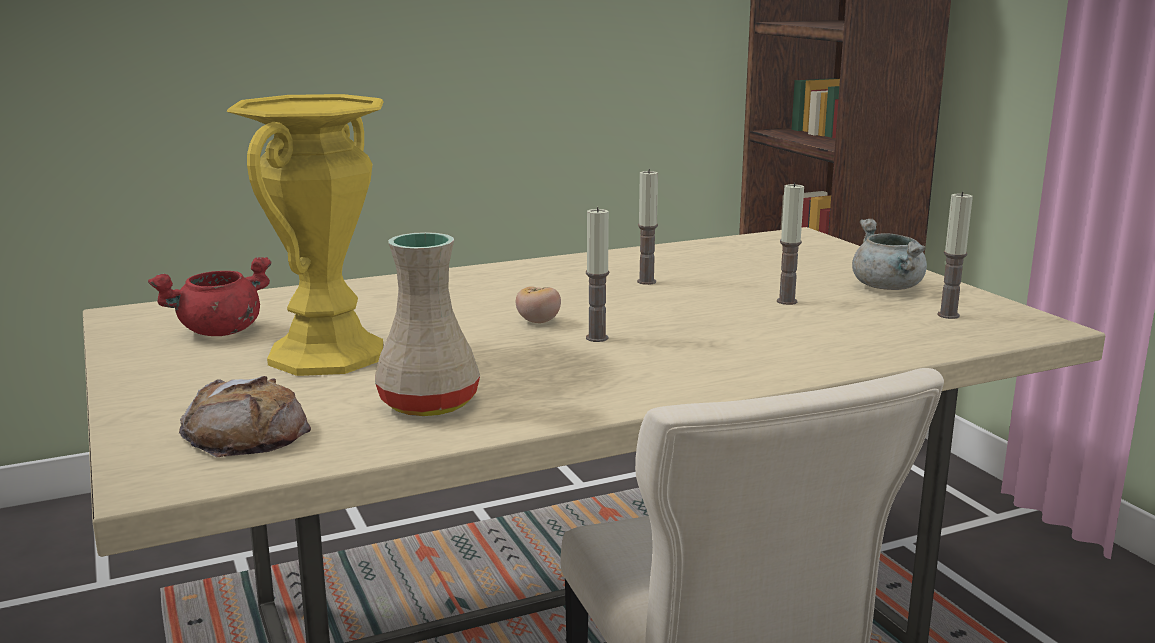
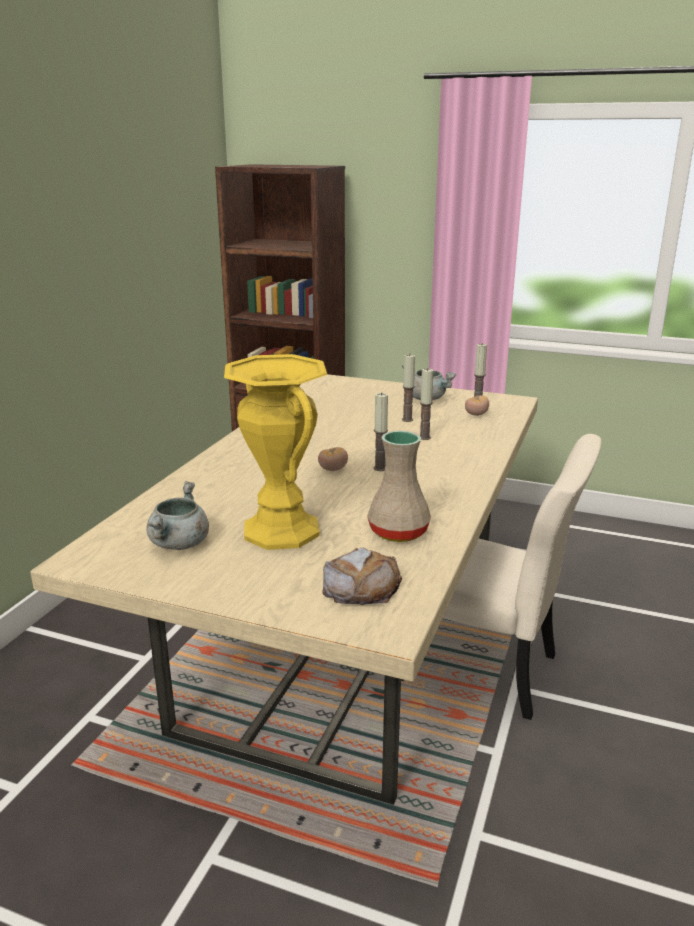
camera: 45 degrees left, 5 degrees up
red cooking pot [148,257,272,336] -> grey cooking pot [146,481,209,550]
candle [637,169,658,285] -> candle moved to [420,369,434,440]
none -> tomato [465,395,489,416]

